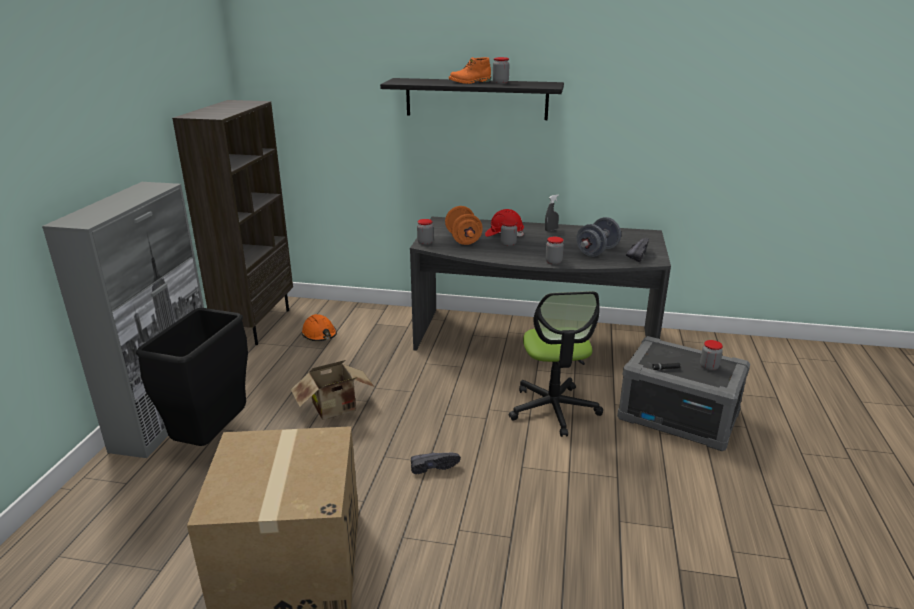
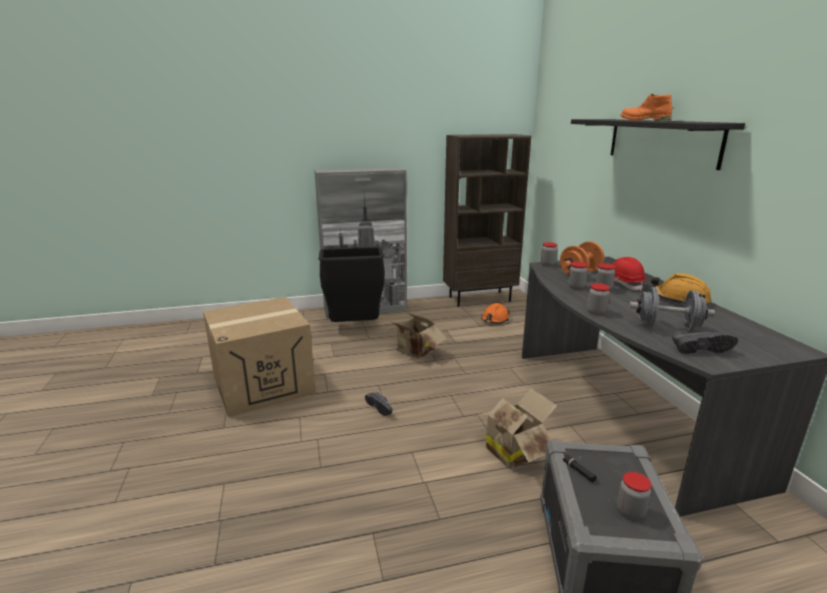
camera: 65 degrees right, 5 degrees down
jar [493,57,510,84] -> jar moved to [568,262,588,290]
office chair [509,291,603,437] -> cardboard box [474,388,557,469]
grey spray bottle [545,195,559,232] -> orange hard hat [651,273,711,305]

